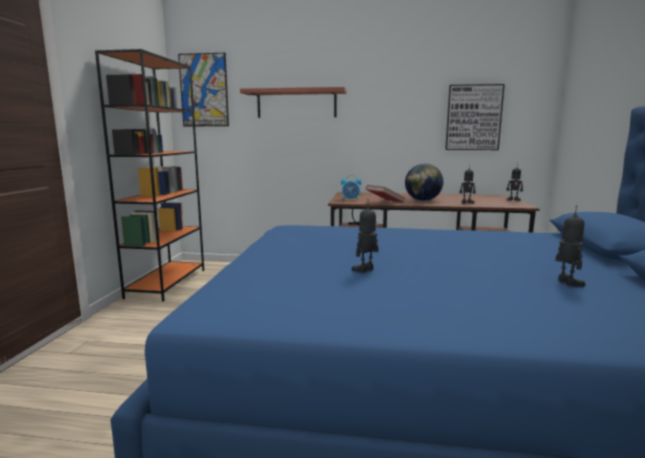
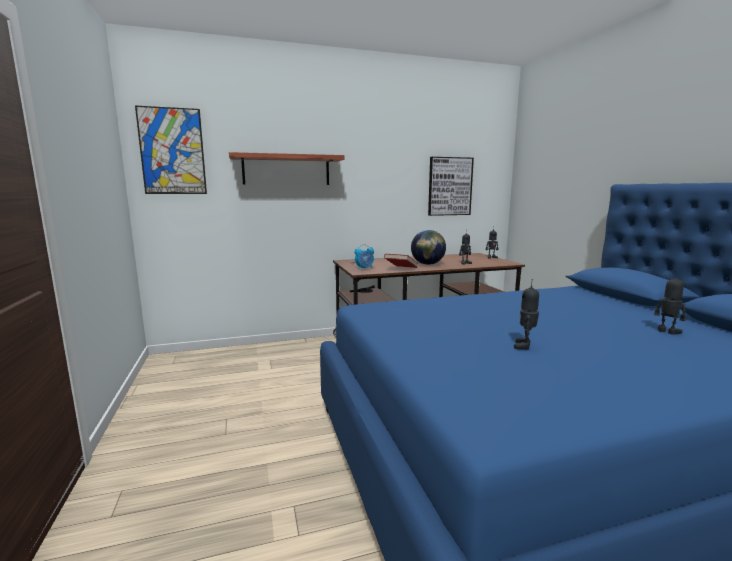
camera: 25 degrees left, 0 degrees up
orange bookcase [95,49,204,302] -> none

